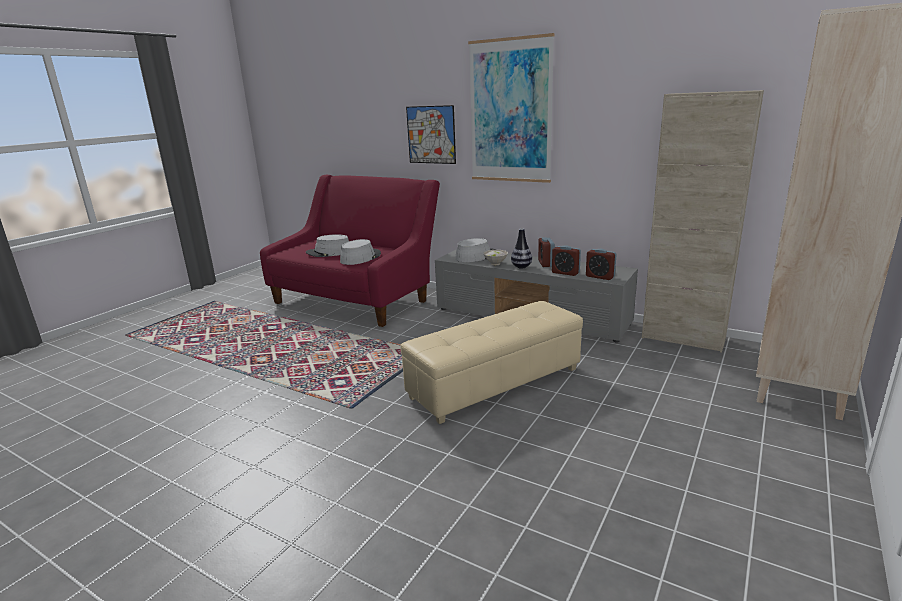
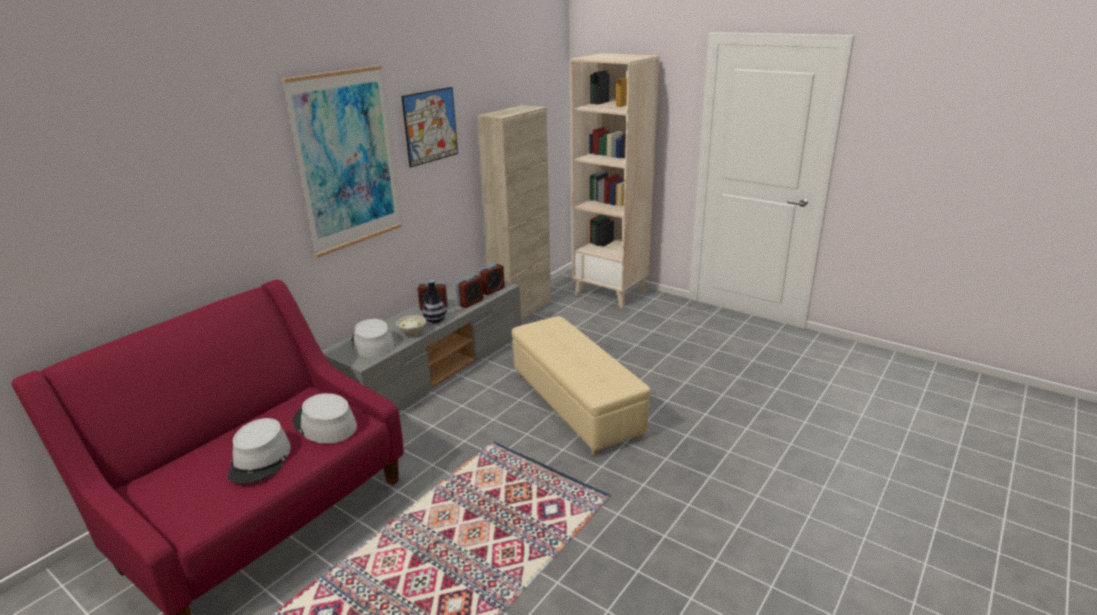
camera: 85 degrees left, 5 degrees up
picture [406,105,456,164] -> picture moved to [401,87,458,168]

